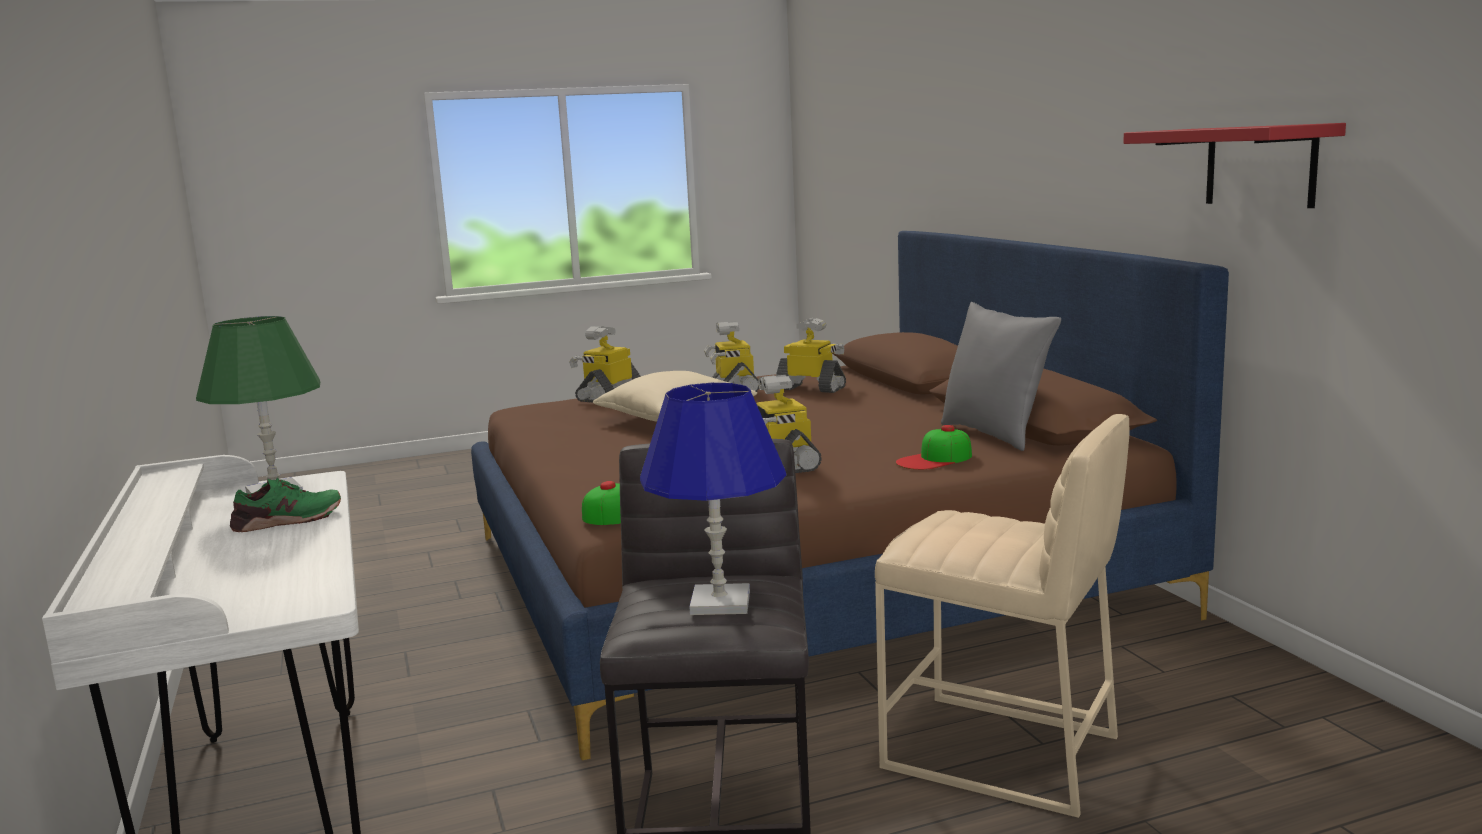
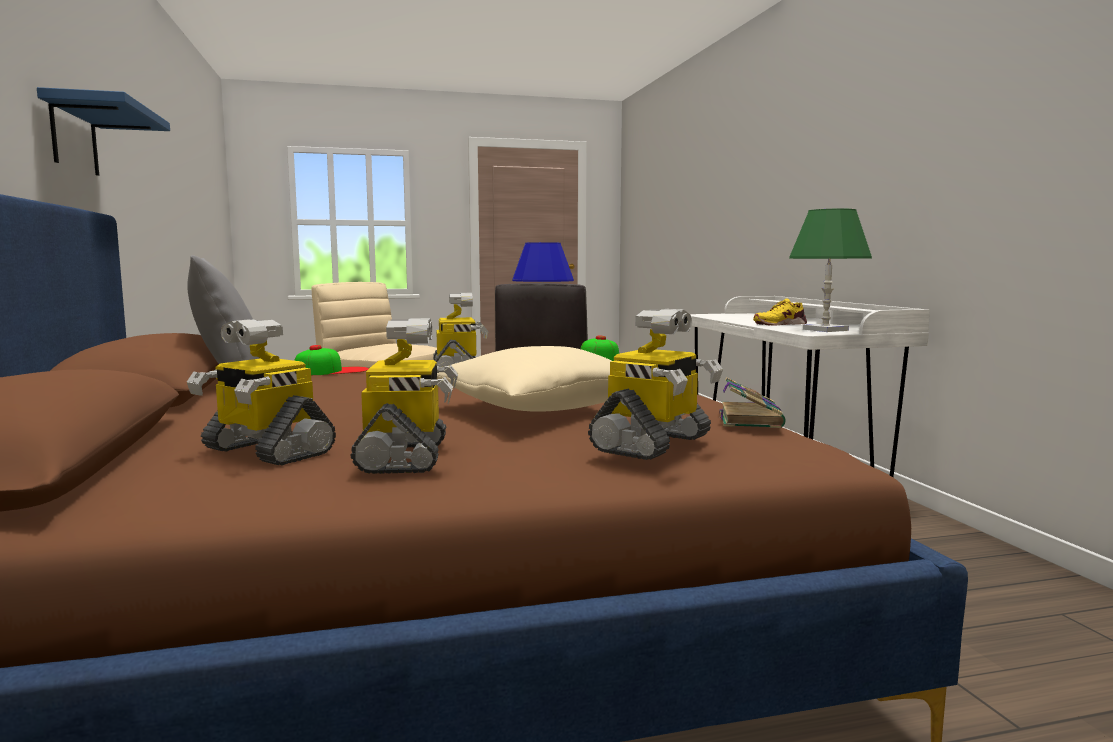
camera: 175 degrees left, 5 degrees down
green shoe [230,478,341,532] -> yellow shoe [753,298,807,326]
red shelf [1123,123,1346,208] -> blue shelf [37,87,170,176]
none -> book [719,377,786,428]

